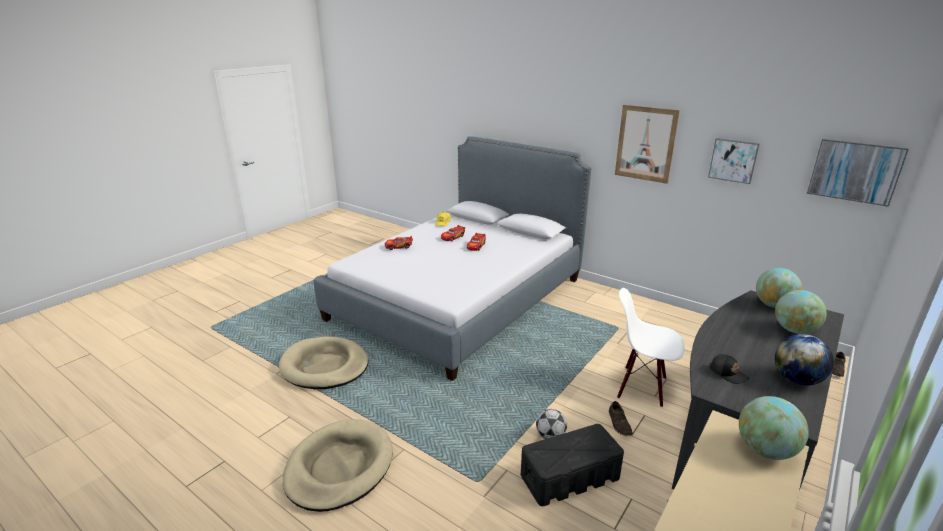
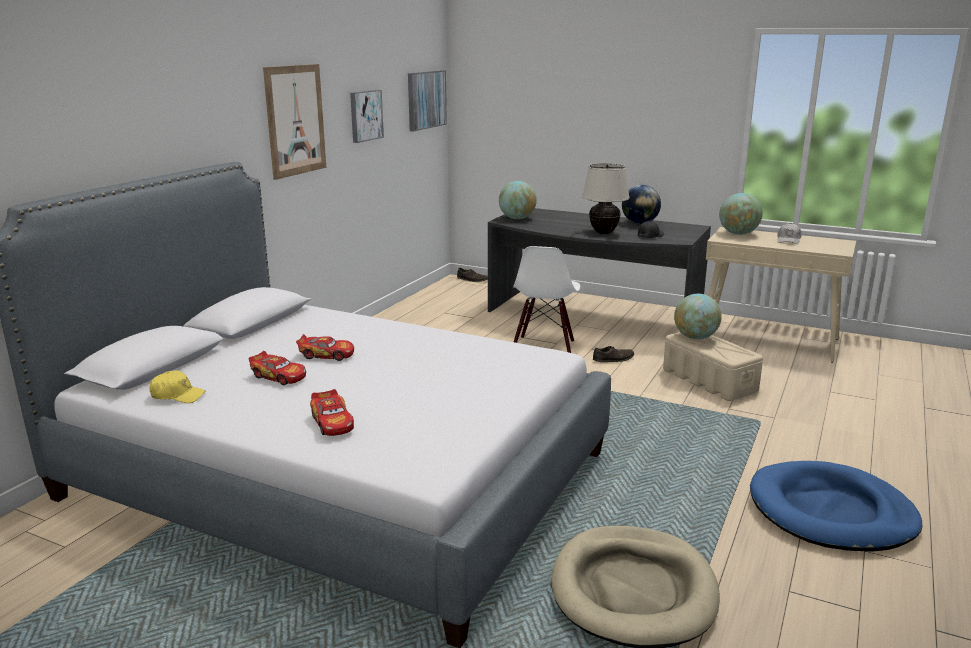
camera: 100 degrees left, 5 degrees down
beige dog bed [282,419,393,512] -> blue dog bed [750,461,922,552]
black storage box [521,424,624,506] -> beige storage box [663,332,763,401]
football [536,409,567,439] -> none
globe [775,290,827,334] -> globe moved to [674,294,722,339]
none -> beige table lamp [582,163,630,234]
none -> white cap [777,223,802,244]

